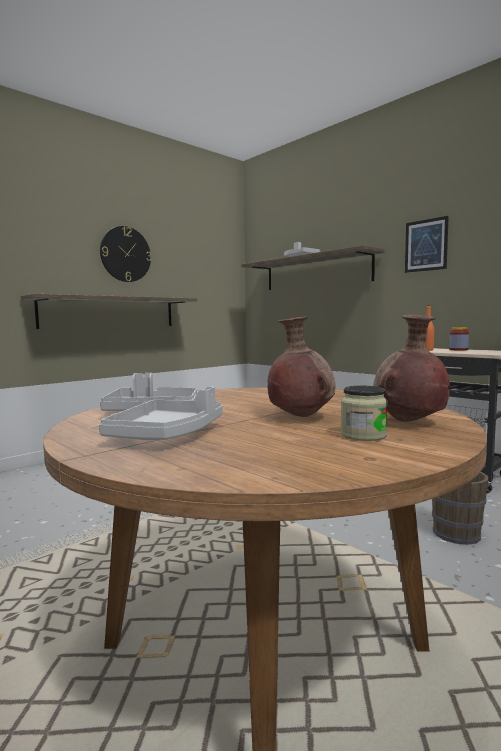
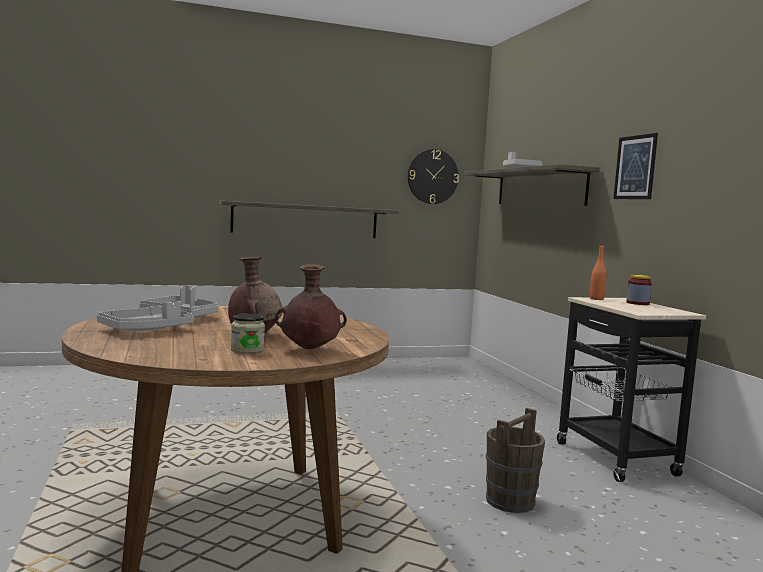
camera: 25 degrees right, 0 degrees up
wall clock [100,226,151,282] -> wall clock moved to [408,149,459,204]

